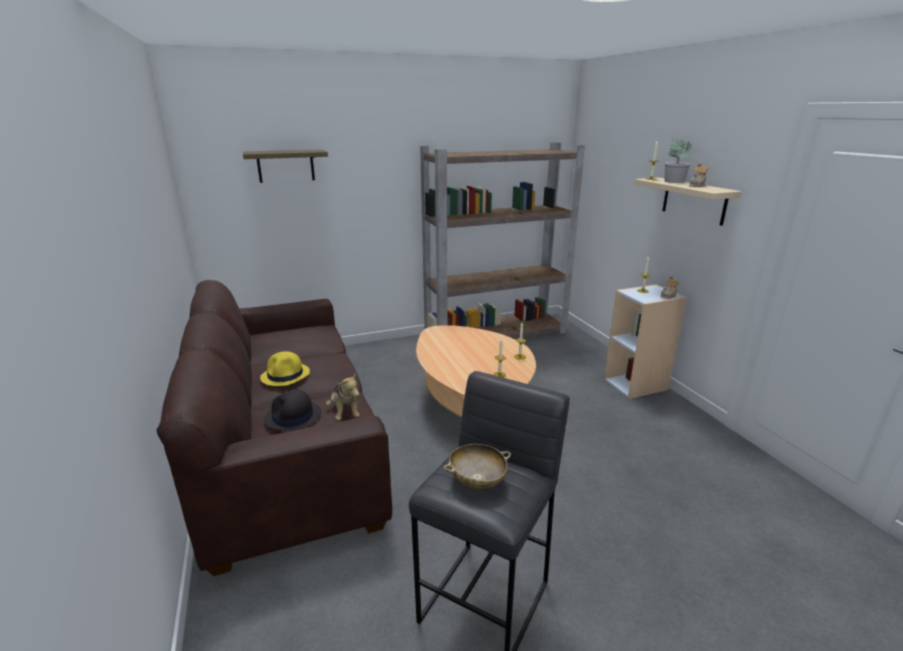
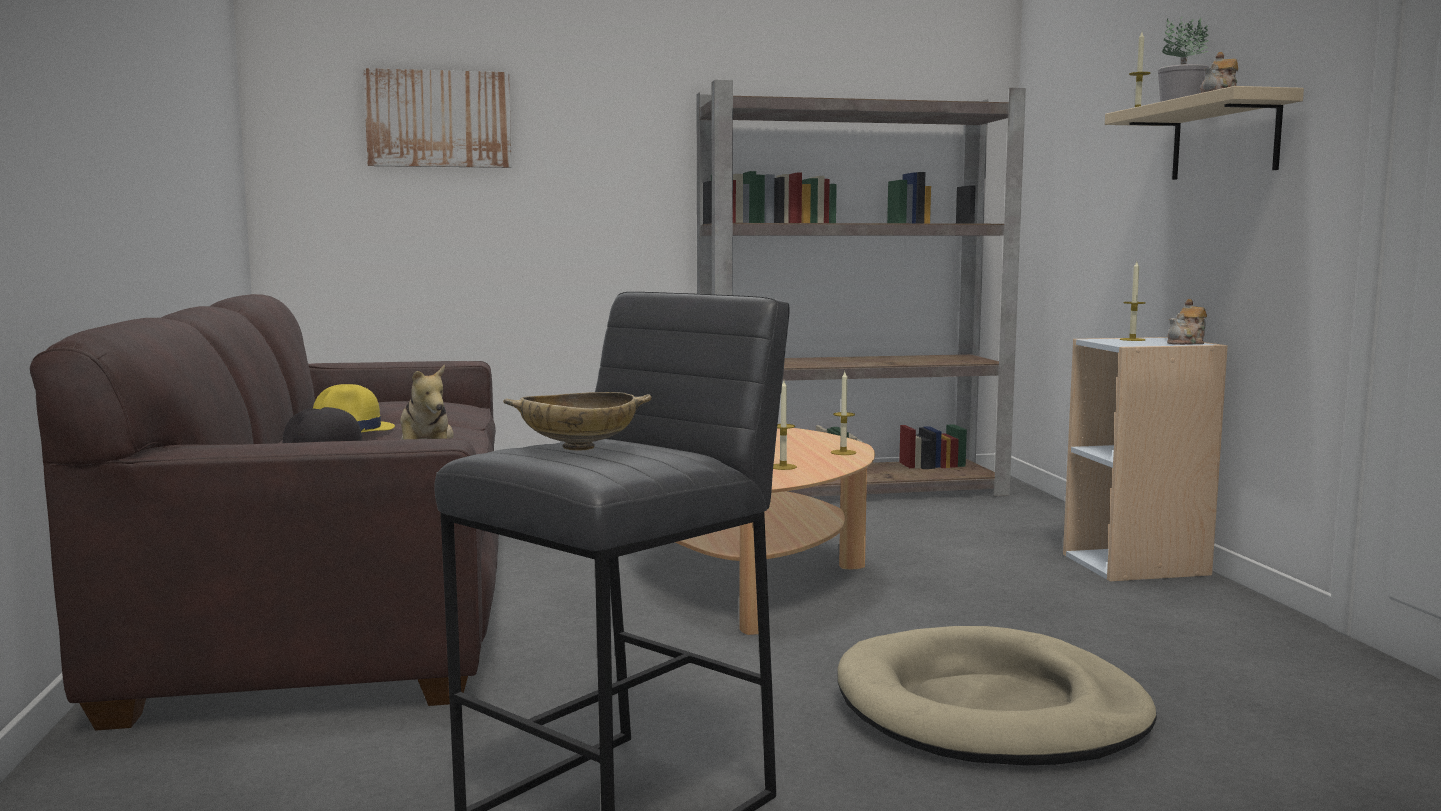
camera: 10 degrees right, 15 degrees down
shelf [243,149,328,183] -> picture [363,68,512,168]
none -> beige dog bed [837,626,1157,765]

